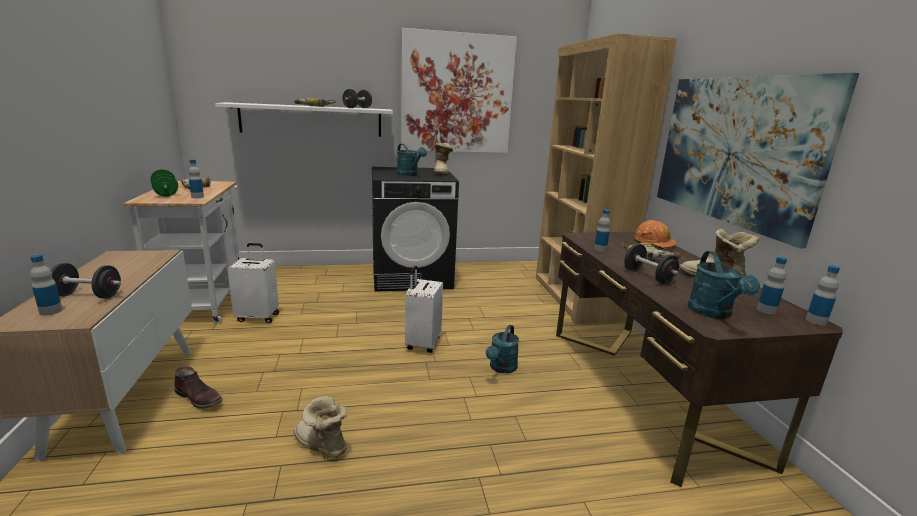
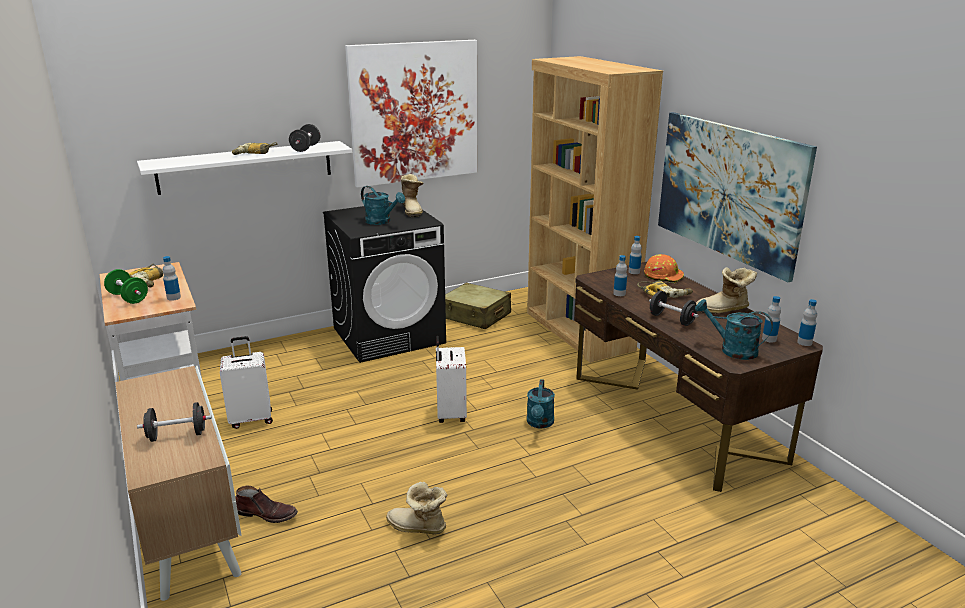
camera: 15 degrees left, 5 degrees up
bottle [30,254,63,316] -> bottle moved to [629,236,642,274]
turquoise watering can [688,251,760,319] -> turquoise watering can turned 135 degrees clockwise [695,299,773,360]
none -> beige suitcase [445,283,511,329]

